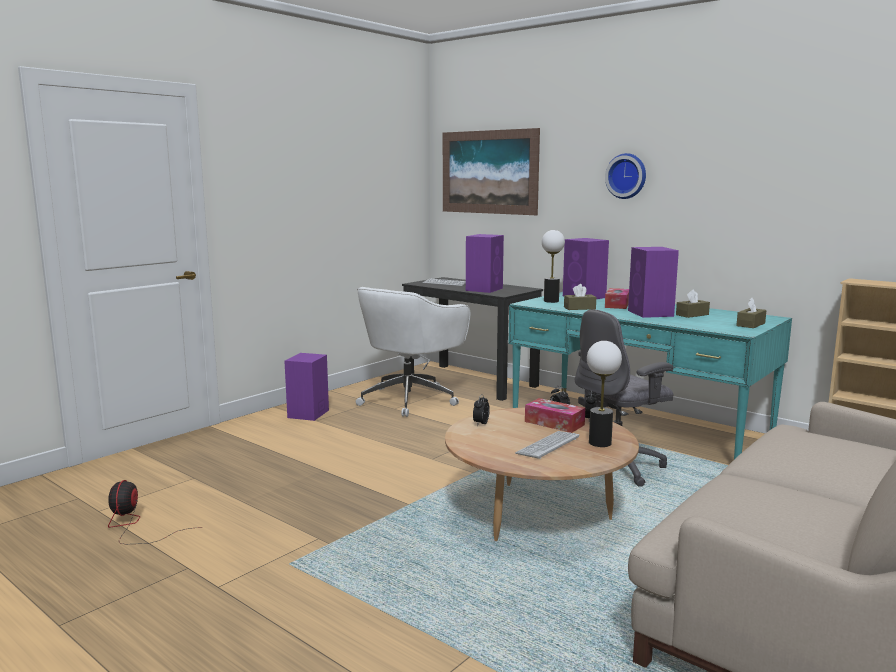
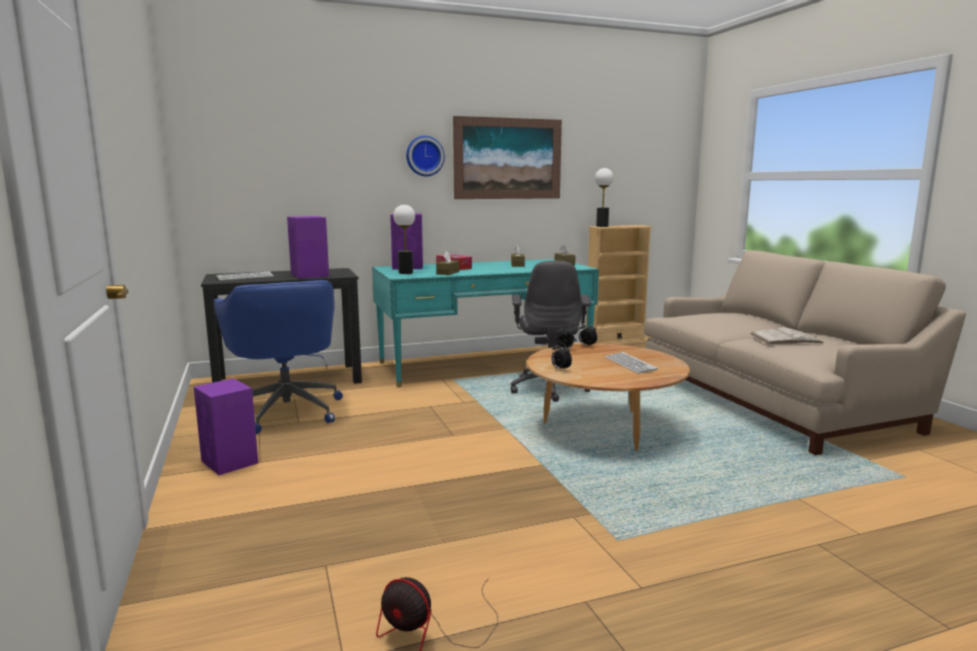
camera: 60 degrees left, 0 degrees up
white office chair [356,287,470,417] -> blue office chair [214,280,343,434]
picture [443,128,540,215] -> picture moved to [453,116,562,199]
tissue box [525,398,585,433] -> none
table lamp [587,341,622,447] -> table lamp moved to [595,168,614,227]
purple speaker [628,247,679,318] -> none
none -> white book [750,327,824,344]

